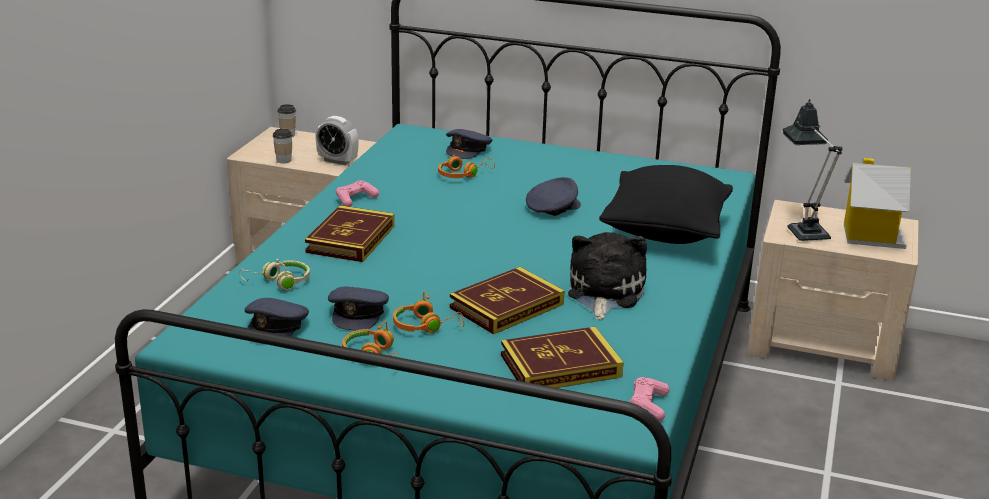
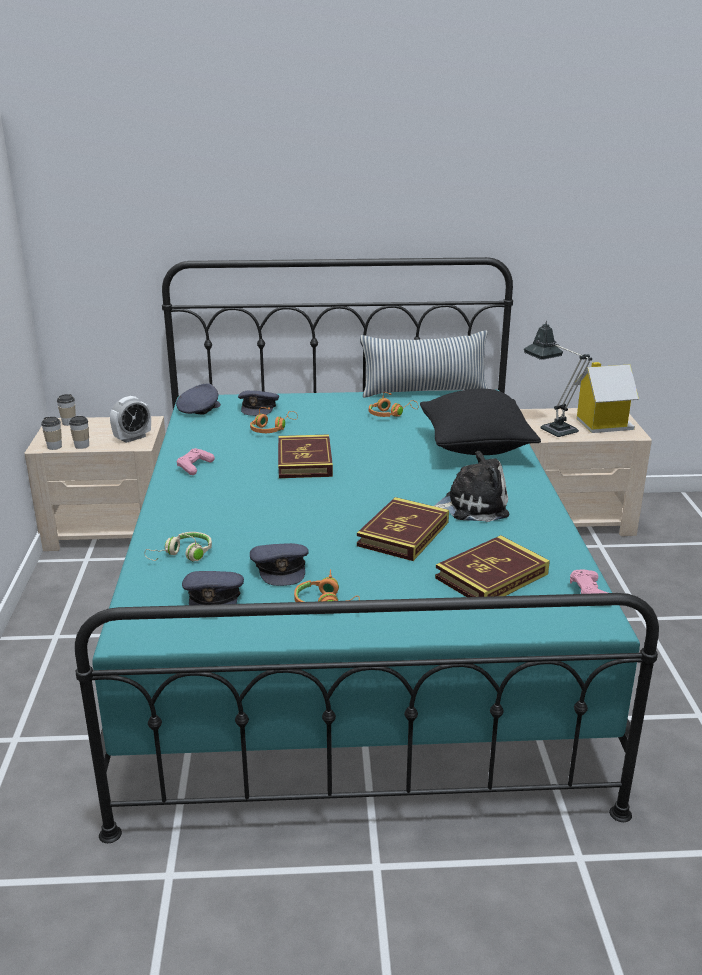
camera: 20 degrees left, 0 degrees up
book [305,205,394,262] -> book moved to [278,435,333,478]
alarm clock [315,116,359,165] -> alarm clock turned 45 degrees counterclockwise [110,396,151,443]
orange headphones [393,292,464,333] -> orange headphones moved to [369,392,419,417]
grey cap [526,177,581,216] -> grey cap moved to [176,384,221,415]
plush toy [568,232,647,320] -> plush toy turned 90 degrees clockwise [434,451,509,522]
none -> cup [41,417,62,450]
none -> pillow [360,330,488,398]

